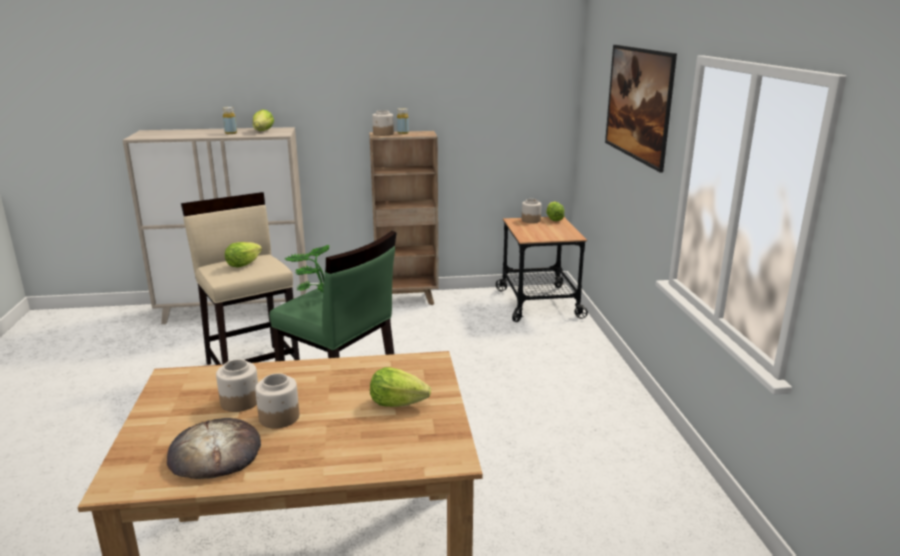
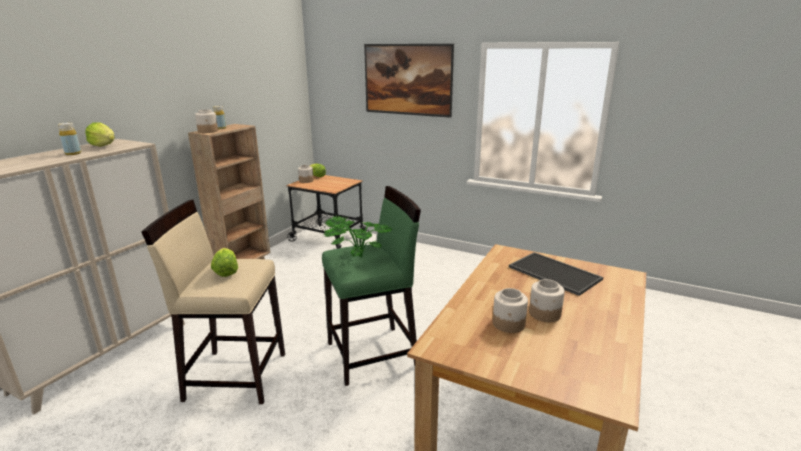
camera: 55 degrees left, 0 degrees up
bread [167,418,261,479] -> none
lettuce [370,367,431,407] -> tray [509,252,603,296]

